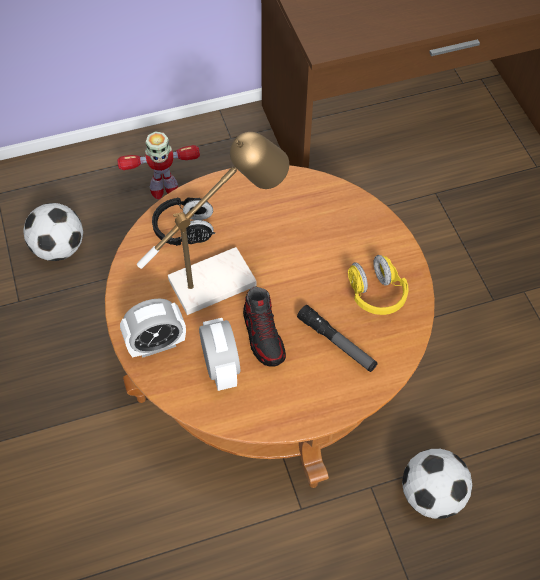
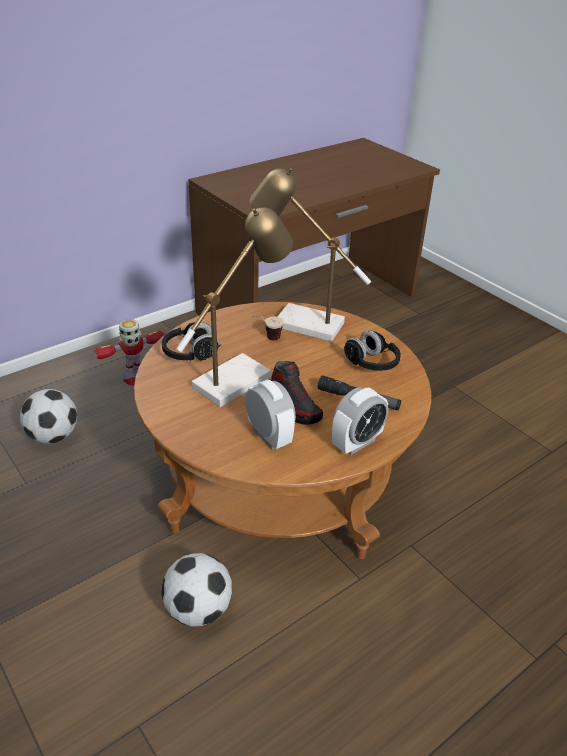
camera: 20 degrees left, 20 degrees down
alarm clock [120,299,186,358] -> alarm clock moved to [332,387,388,455]
yellow headphones [348,255,409,315] -> black headphones [344,330,401,371]
football [402,449,472,519] -> football moved to [162,553,232,627]
none -> table lamp [249,168,371,342]
none -> cup [250,315,284,341]

